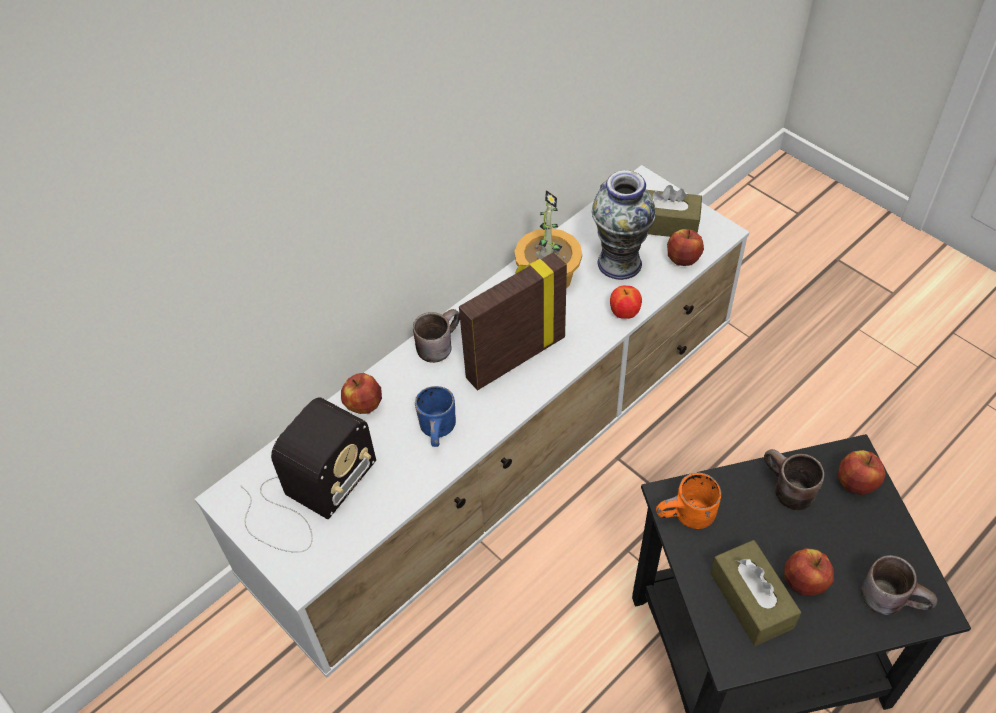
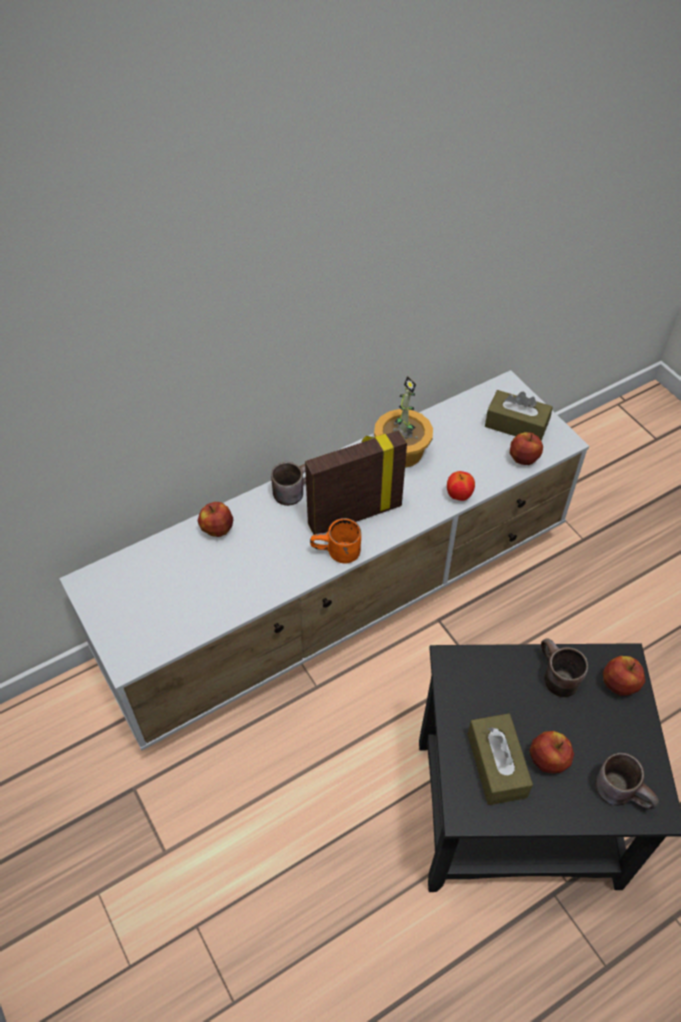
camera: 10 degrees right, 0 degrees up
radio [241,397,376,553] -> none
blue mug [415,386,456,447] -> none
vase [592,170,656,280] -> none
orange mug [656,472,721,529] -> orange mug moved to [310,518,361,563]

